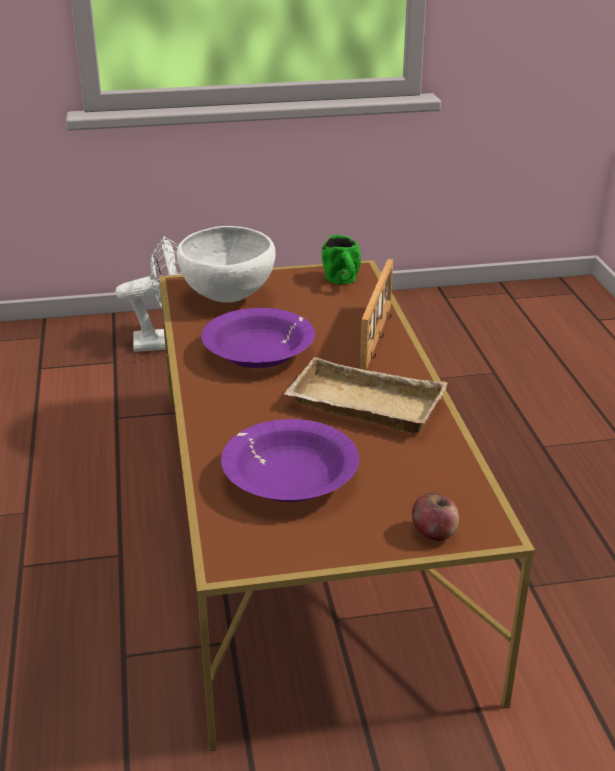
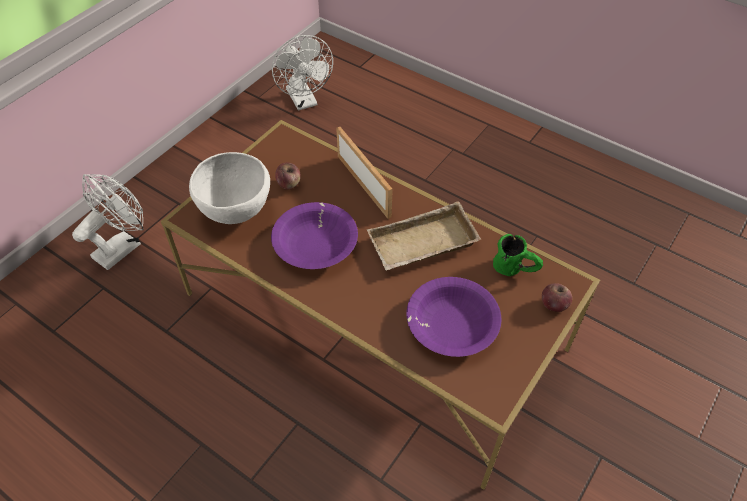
camera: 45 degrees left, 20 degrees up
green mug [322,235,361,284] -> green mug moved to [493,234,543,276]
none -> white fan [272,35,333,111]
none -> apple [275,163,301,190]

